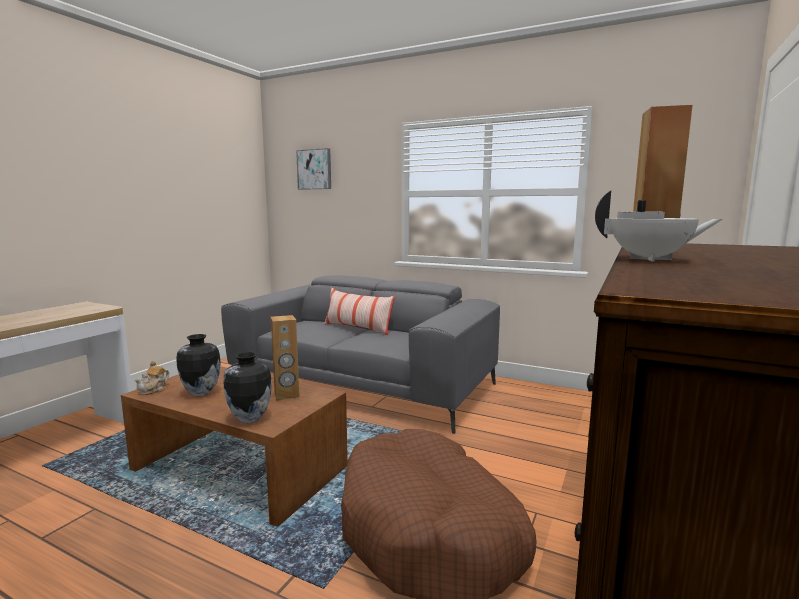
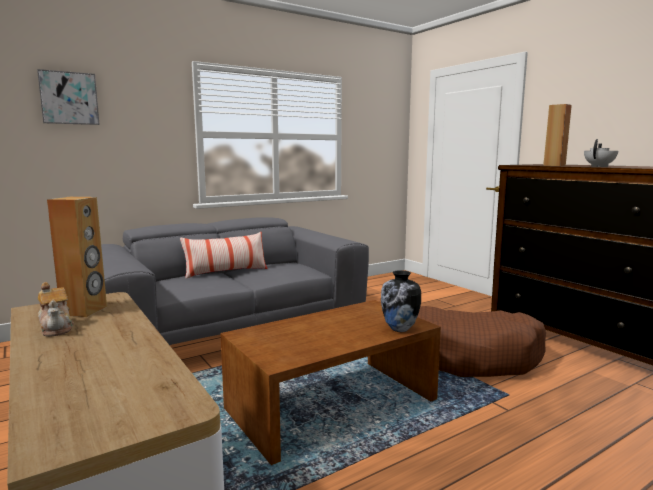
camera: 60 degrees left, 0 degrees up
teapot [134,361,169,395] -> teapot moved to [38,282,74,337]
vase [176,334,221,396] -> none
brown speaker [271,315,300,400] -> brown speaker moved to [47,197,107,317]

